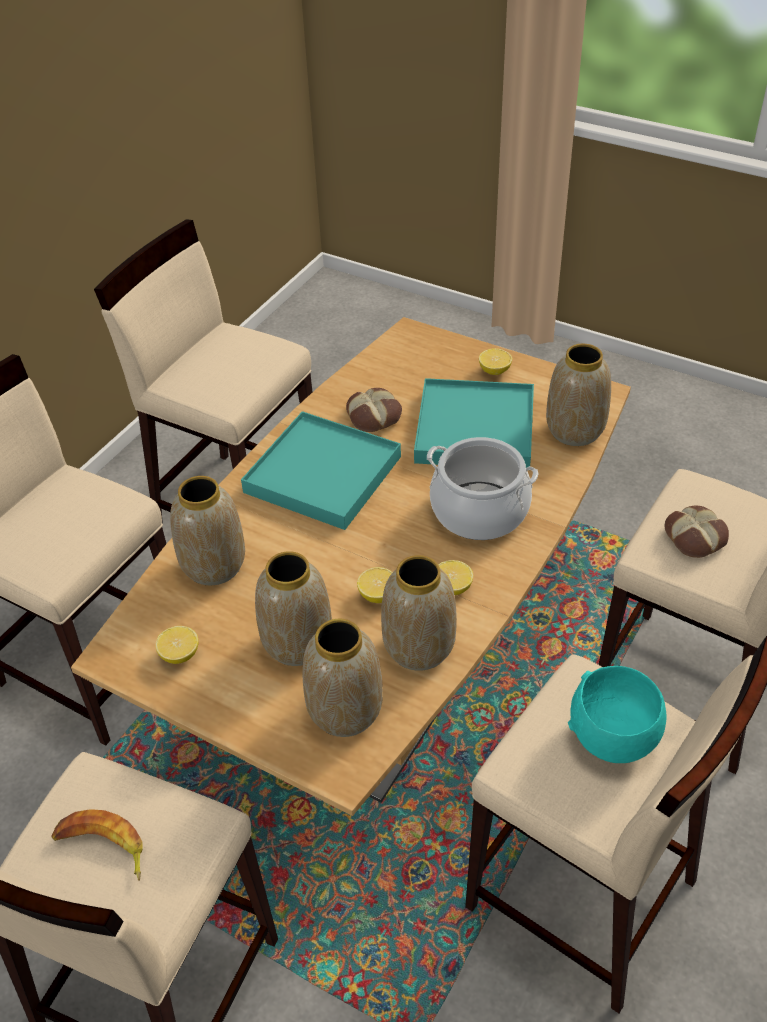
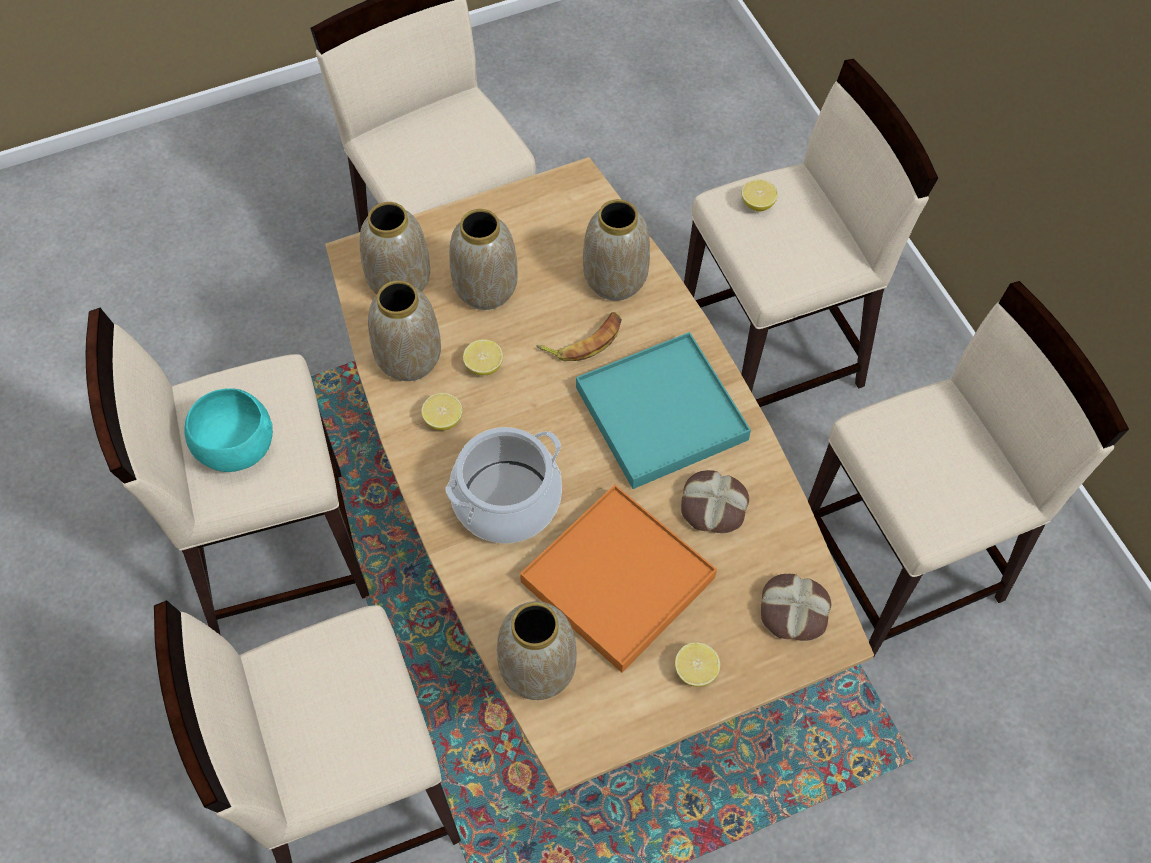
camera: 125 degrees right, 15 degrees up
banana [51,809,143,881] -> banana moved to [536,312,622,361]
lemon [155,626,198,664] -> lemon moved to [742,179,778,212]
turquoise tray [414,378,534,468] -> orange tray [520,485,717,673]
bread [665,506,729,558] -> bread moved to [761,574,831,641]

